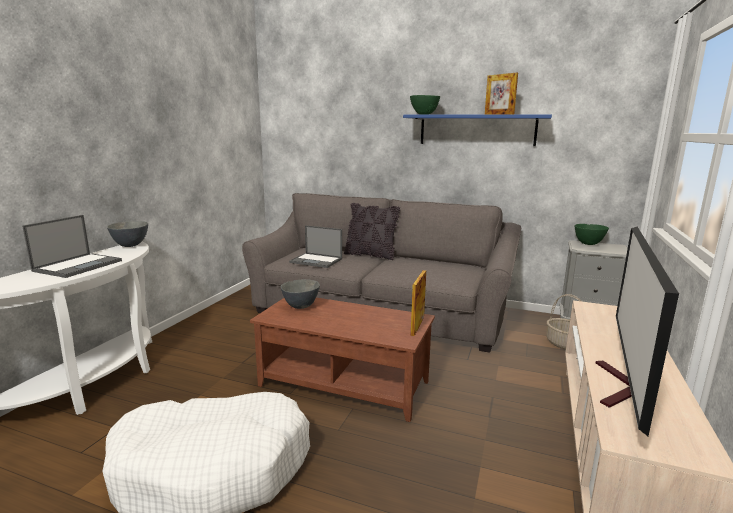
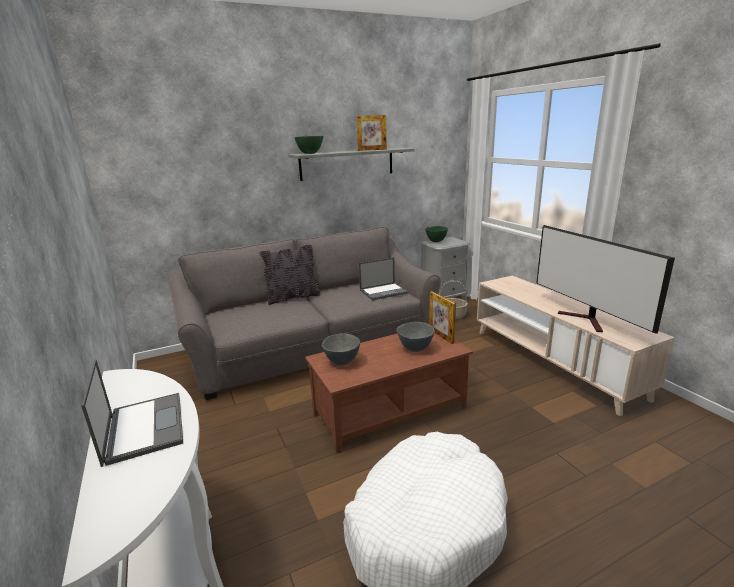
camera: 45 degrees left, 5 degrees up
grey bowl [107,221,148,247] -> grey bowl moved to [397,322,435,352]
laptop [289,225,342,268] -> laptop moved to [359,257,408,300]
blue shelf [403,115,552,146] -> grey shelf [288,148,414,181]

